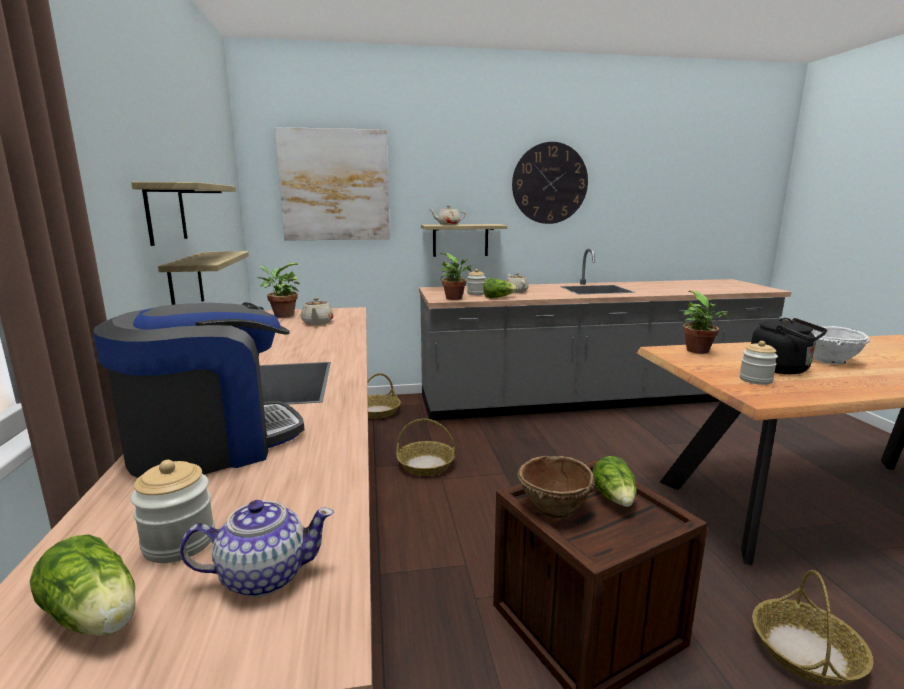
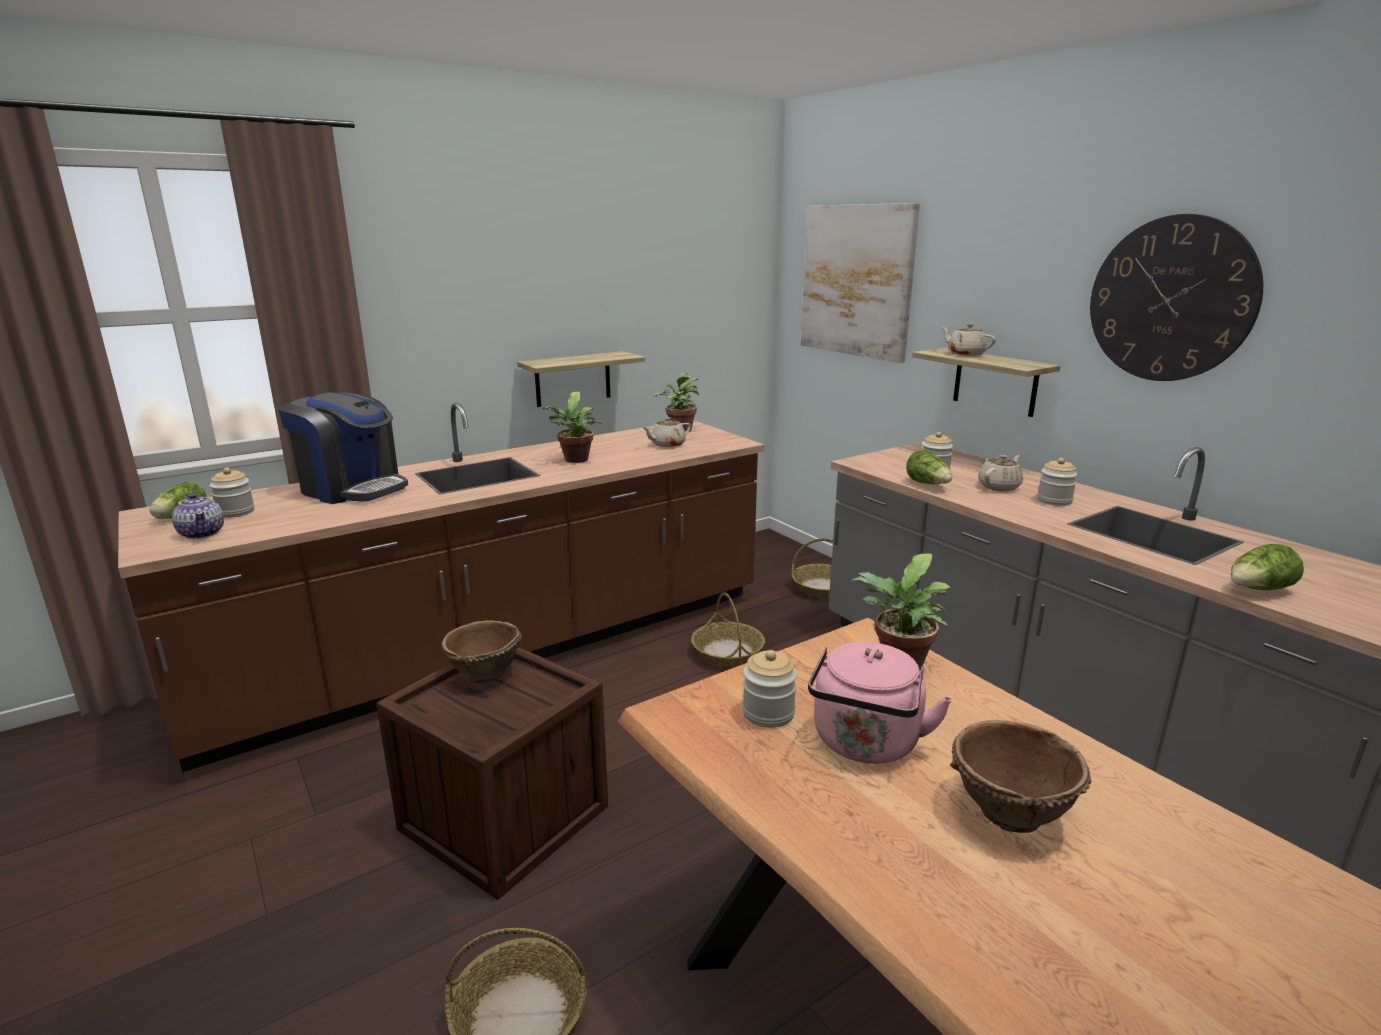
camera: 65 degrees right, 5 degrees up
shelf [131,182,236,246] -> none
potted plant [440,253,472,300] -> potted plant moved to [542,392,602,463]
lettuce [592,456,637,507] -> lettuce moved to [1231,544,1304,590]
black kettle [751,318,827,374] -> pink kettle [808,642,952,764]
white bowl [811,326,870,364] -> brown bowl [950,720,1091,833]
none -> jar [1037,458,1078,506]

